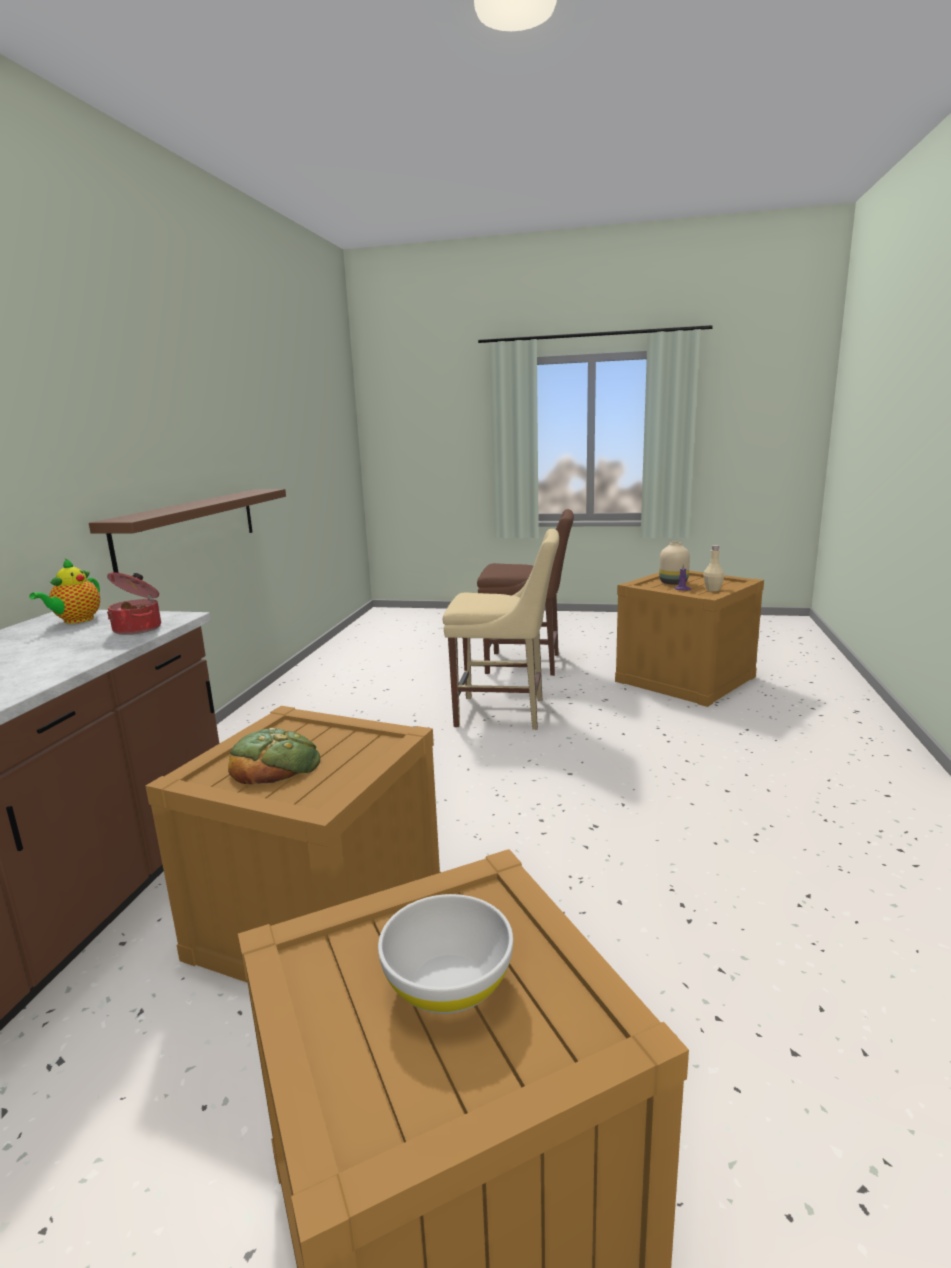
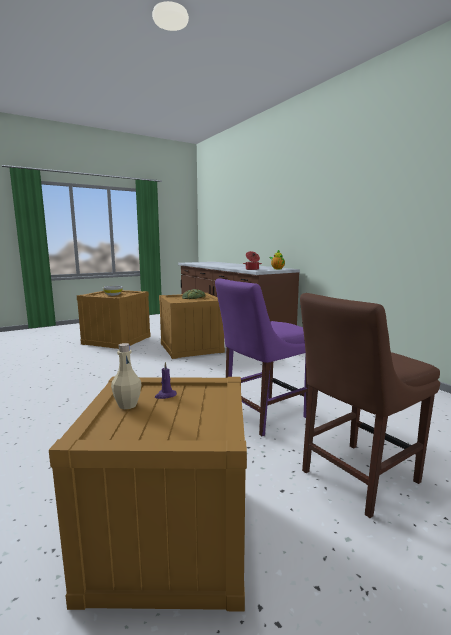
camera: 135 degrees right, 5 degrees down
brown shelf [89,489,286,573] -> none
beige chair [443,529,559,730] -> purple chair [215,278,308,436]
beige vase [659,542,690,585] -> none

